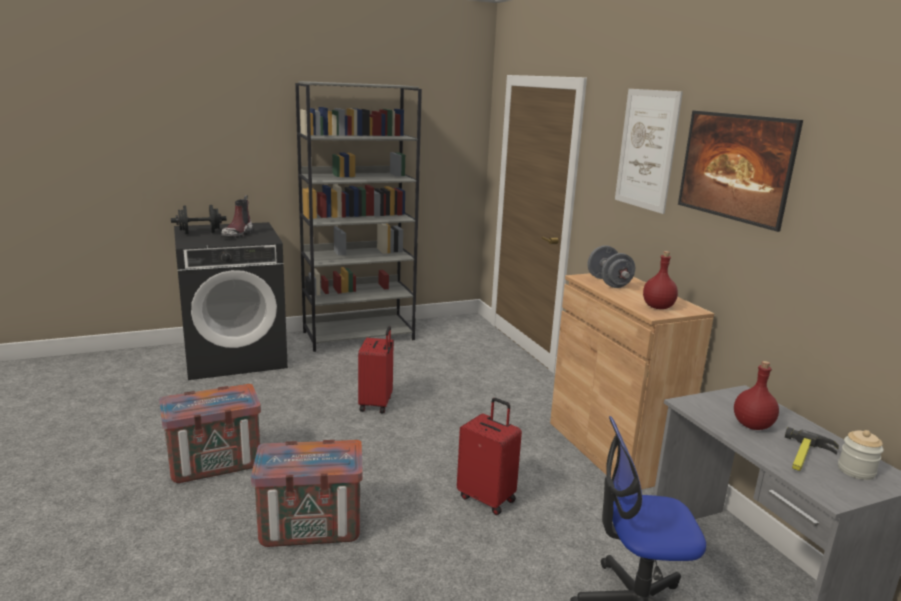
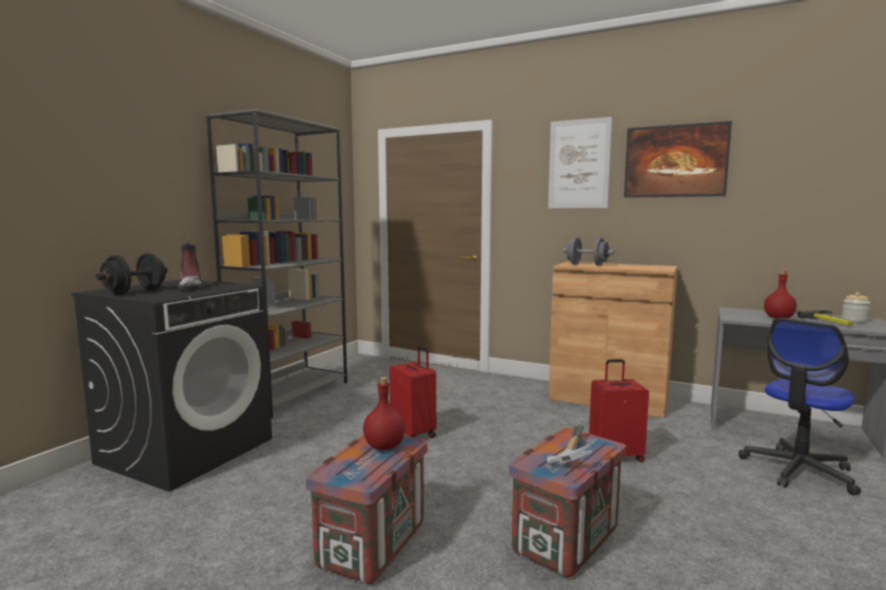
camera: 40 degrees left, 10 degrees down
red bottle [643,251,678,309] -> red bottle moved to [363,377,405,450]
none -> hammer [547,424,592,465]

